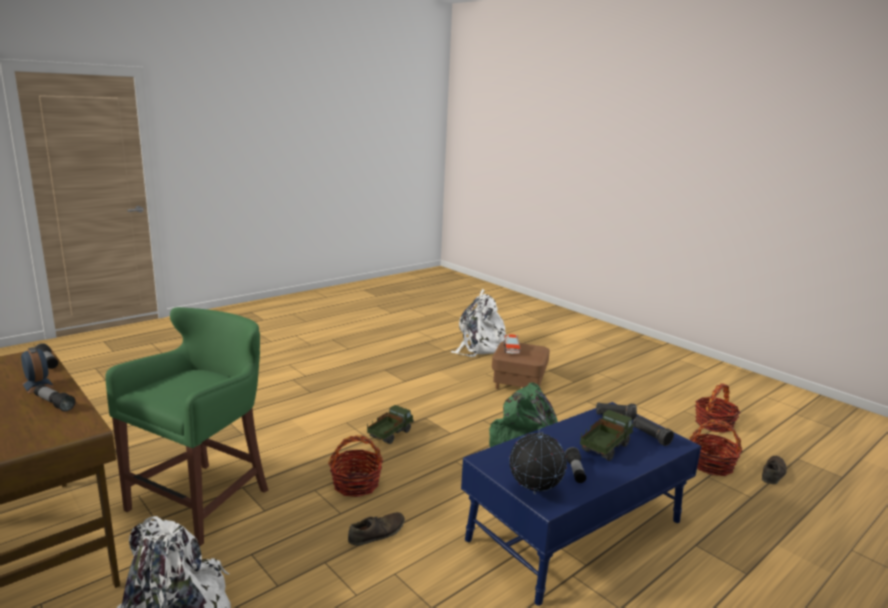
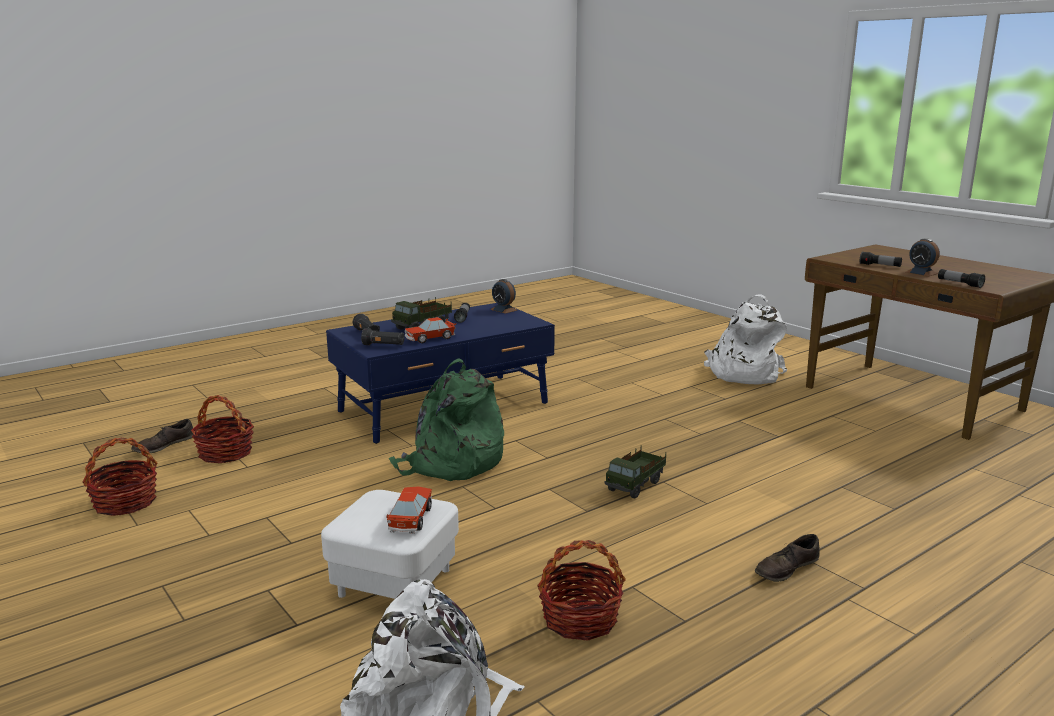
camera: 175 degrees left, 0 degrees up
green stool [105,307,269,546] -> none
basket [328,435,383,497] -> basket moved to [537,540,626,640]
brown shoe [348,512,405,546] -> brown shoe moved to [755,534,820,582]
brown ottoman [492,341,550,389] -> white ottoman [321,490,459,599]
globe [509,430,567,494] -> alarm clock [490,279,517,314]
none -> toy car [405,317,456,343]

